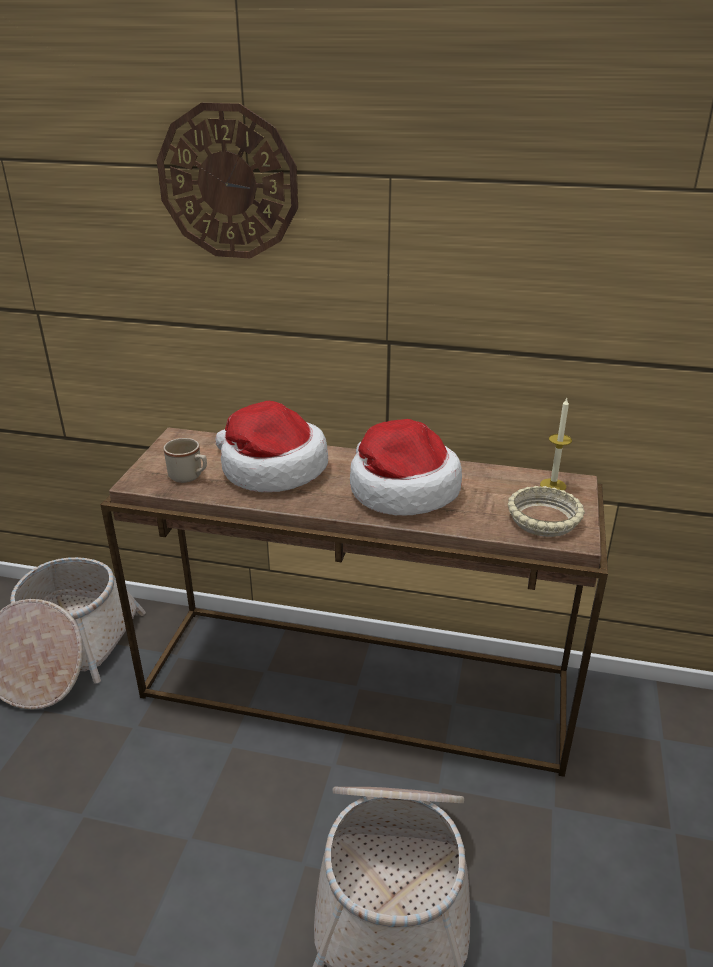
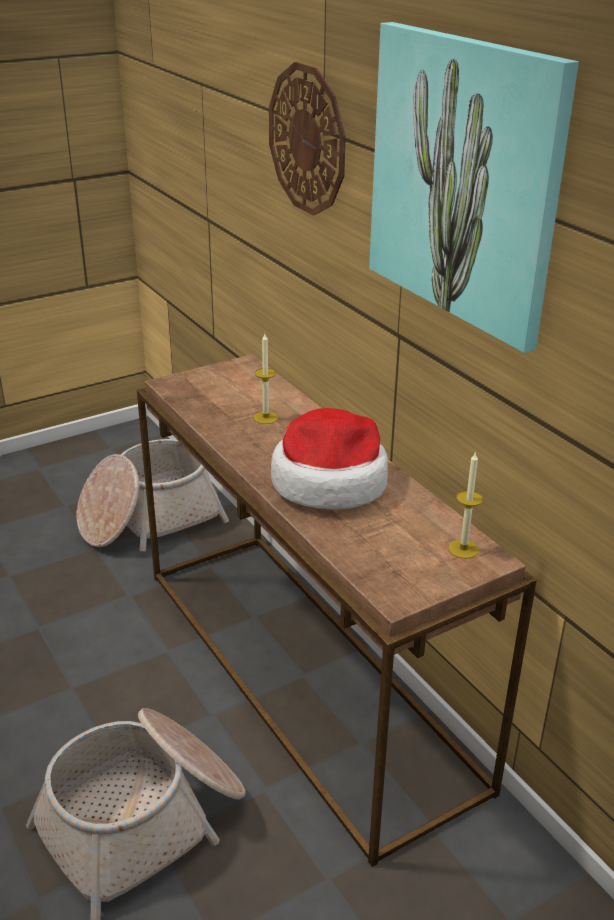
camera: 45 degrees right, 0 degrees up
beige mug [163,438,207,483] -> none
hat [215,401,328,492] -> candle [254,334,278,424]
beige bowl [508,486,585,537] -> none
none -> picture [369,22,579,353]

